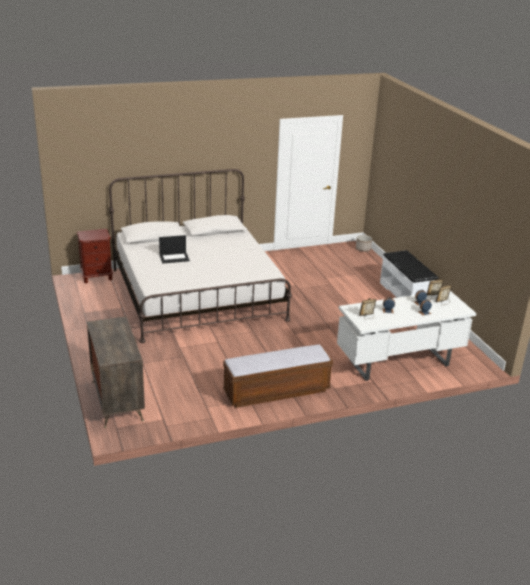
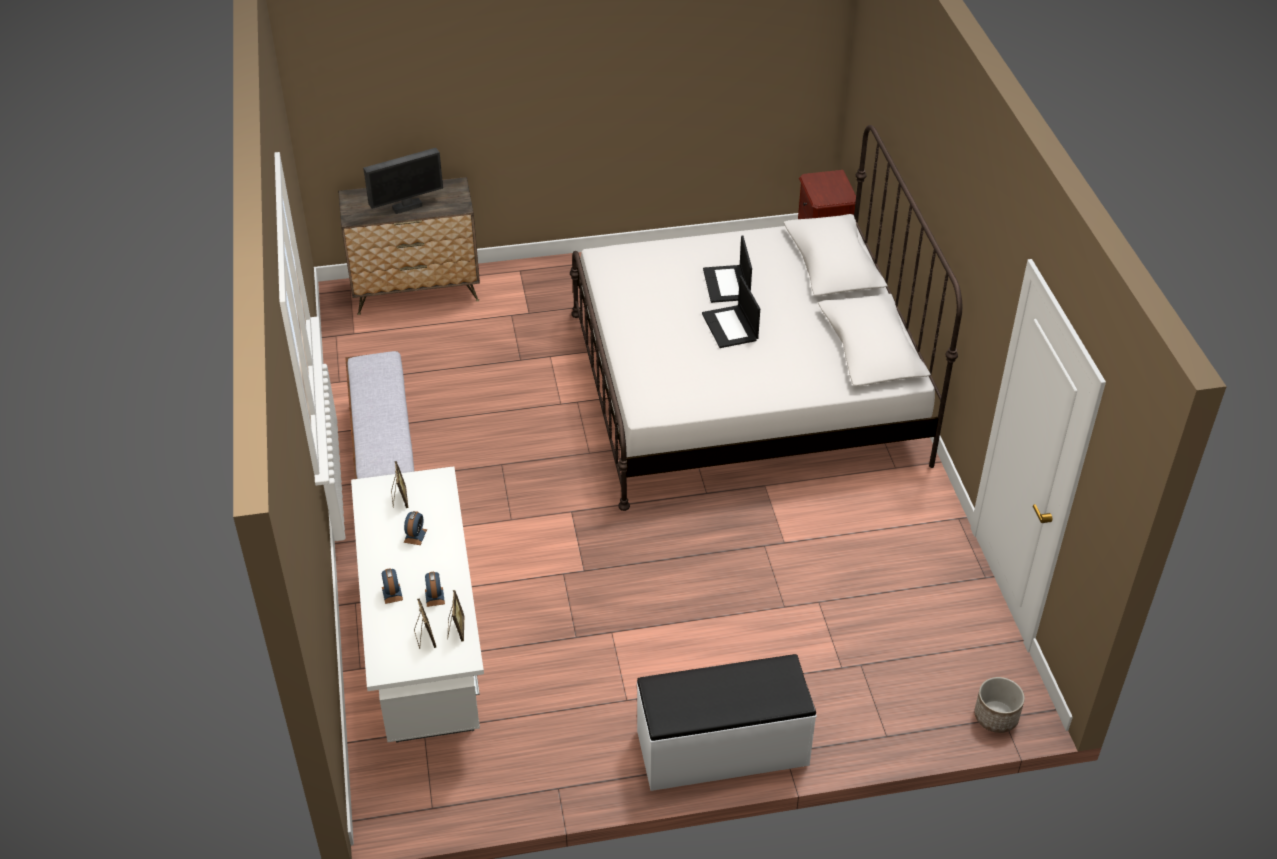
camera: 100 degrees right, 15 degrees up
none -> monitor [363,148,443,214]
none -> laptop [702,275,760,348]

